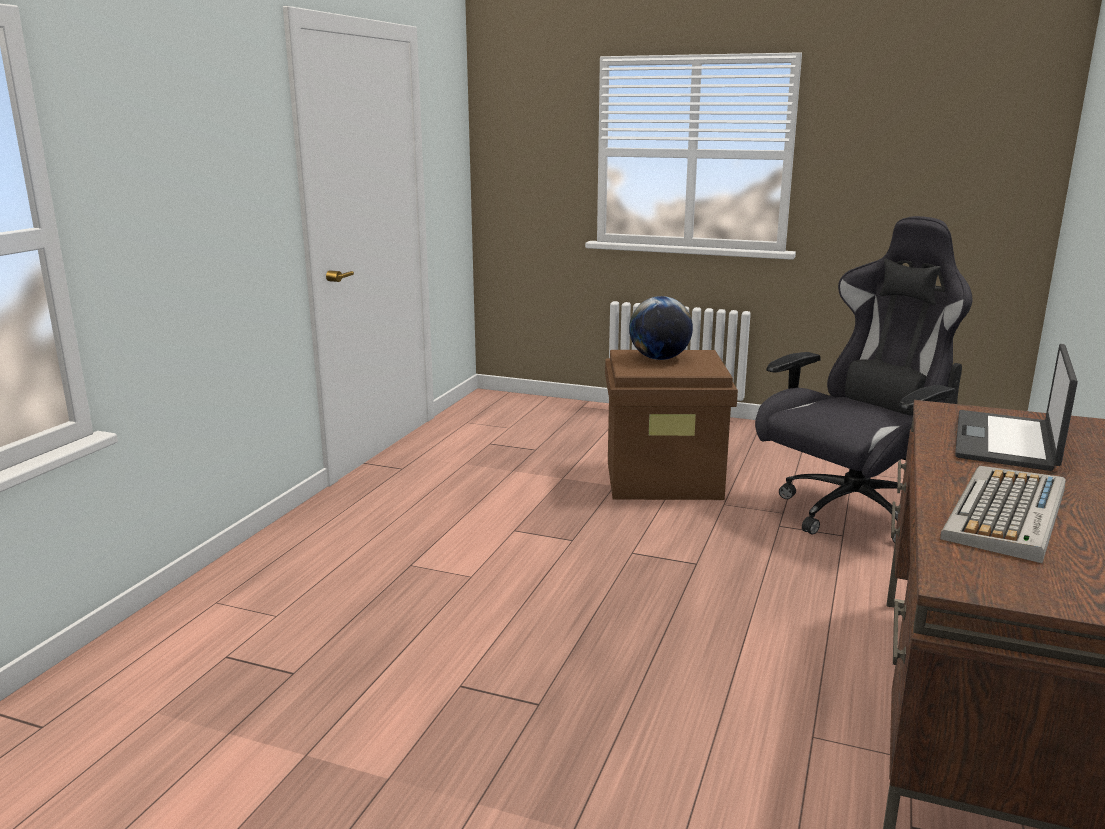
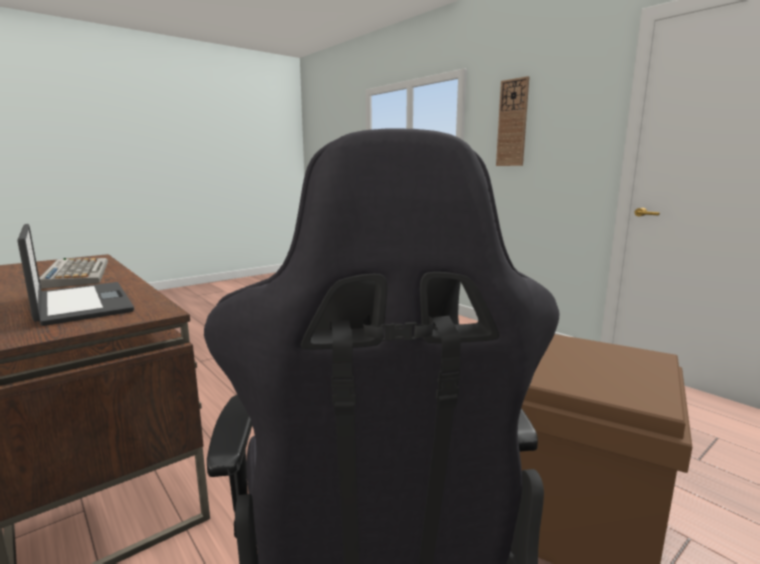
camera: 120 degrees right, 5 degrees down
globe [629,296,693,360] -> none
none -> wall clock [496,76,529,166]

